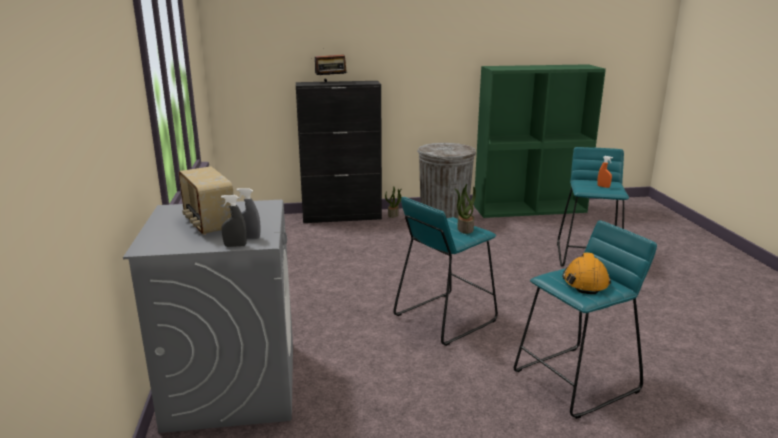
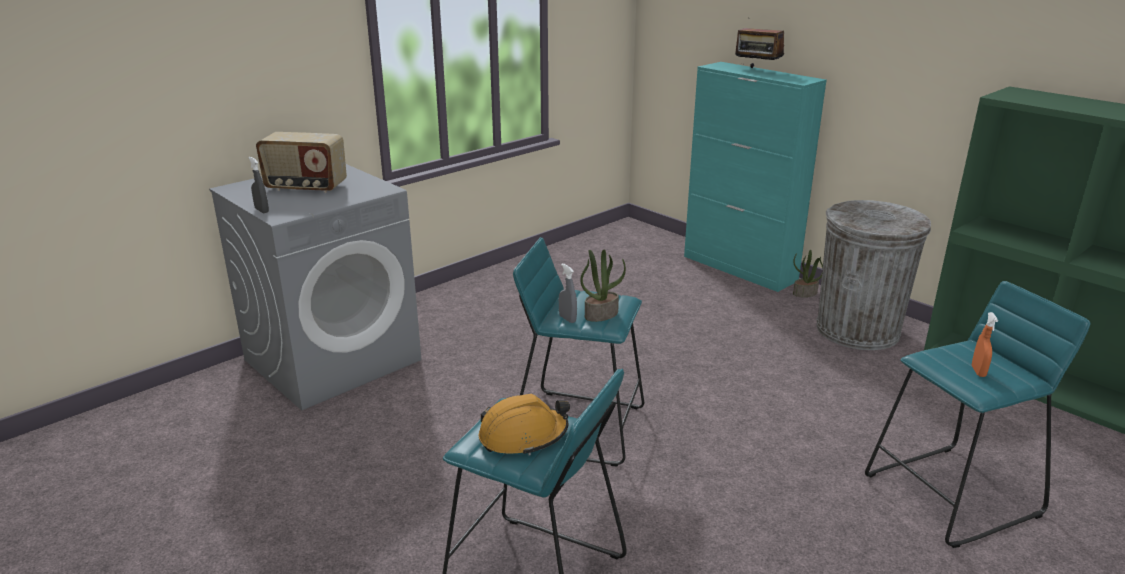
camera: 55 degrees right, 5 degrees up
radio [179,166,234,235] -> radio turned 105 degrees counterclockwise [256,132,347,193]
grey spray bottle [236,188,261,239] -> grey spray bottle moved to [559,263,577,323]
black cabinet [296,81,382,223] -> turquoise cabinet [684,62,827,292]

